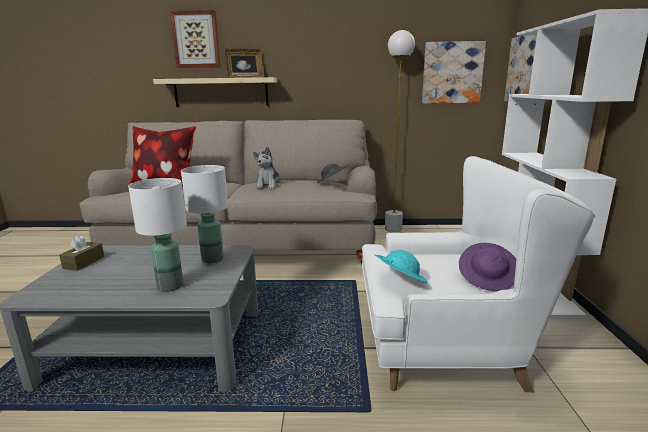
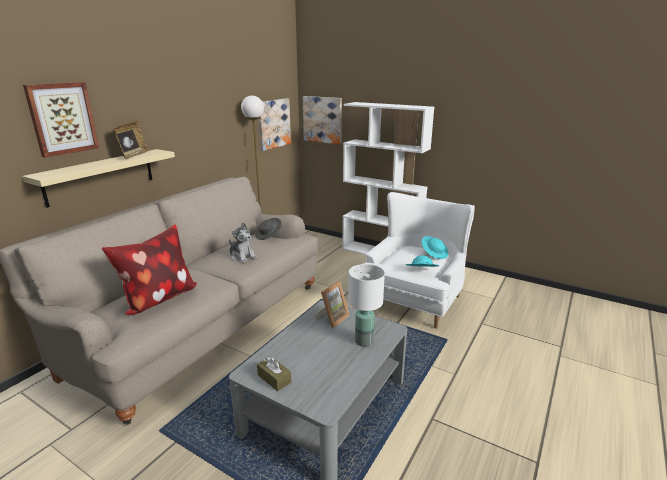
camera: 60 degrees left, 5 degrees up
white table lamp [181,165,228,263] -> picture frame [314,281,349,328]
purple hat [459,243,516,291] -> turquoise hat [421,236,448,259]

